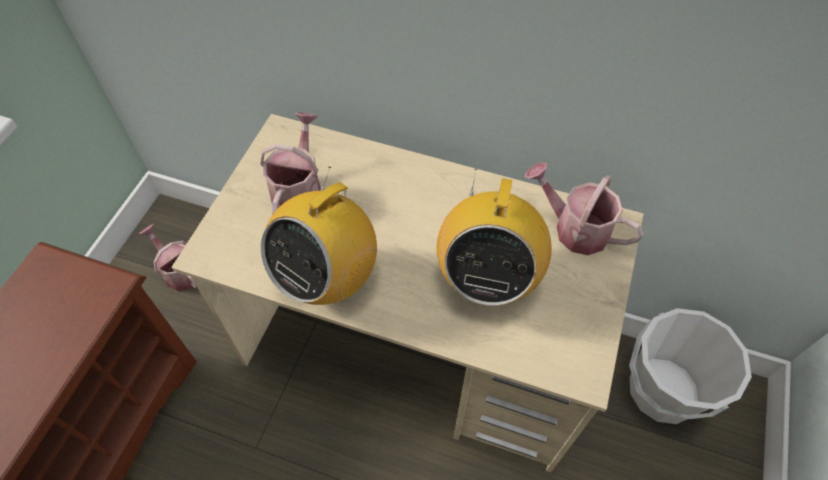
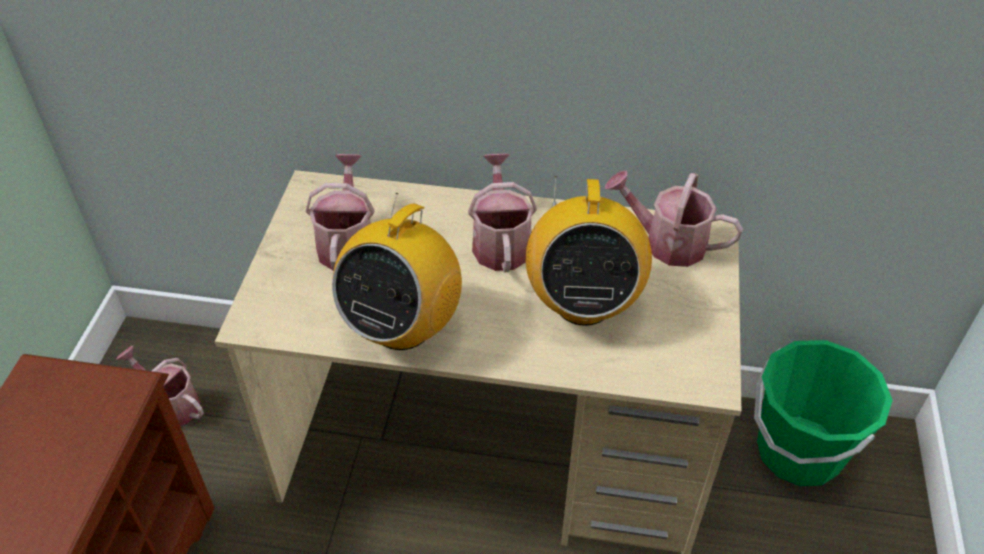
camera: 10 degrees left, 10 degrees down
white bucket [629,308,752,424] -> green bucket [754,340,892,486]
none -> watering can [468,153,537,272]

